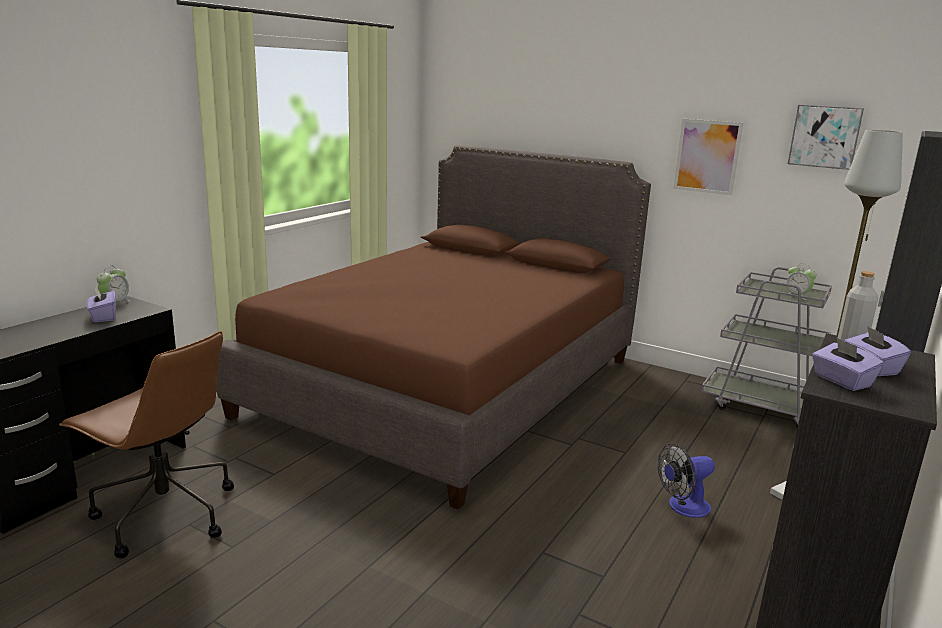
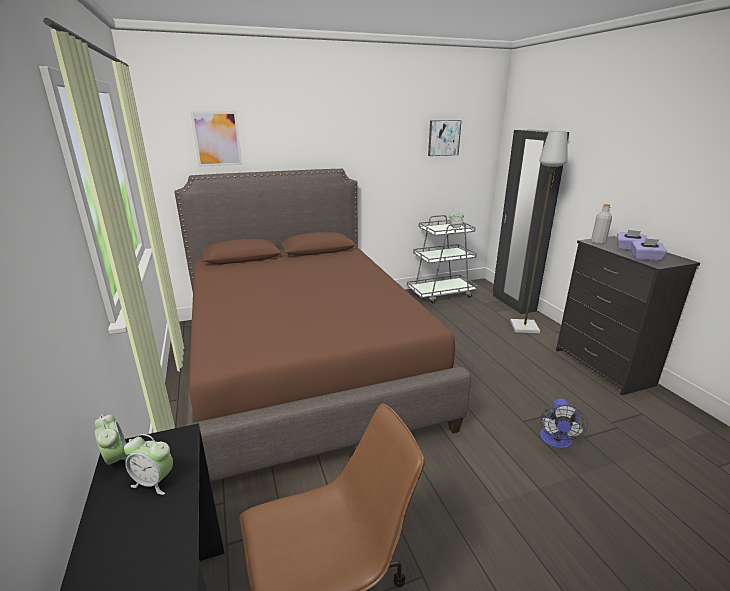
camera: 50 degrees left, 5 degrees up
purple tissue box [87,286,116,322] -> alarm clock [124,434,173,495]
fan [658,443,715,518] -> fan moved to [540,398,588,448]
picture [673,119,743,195] -> picture moved to [190,111,242,167]

